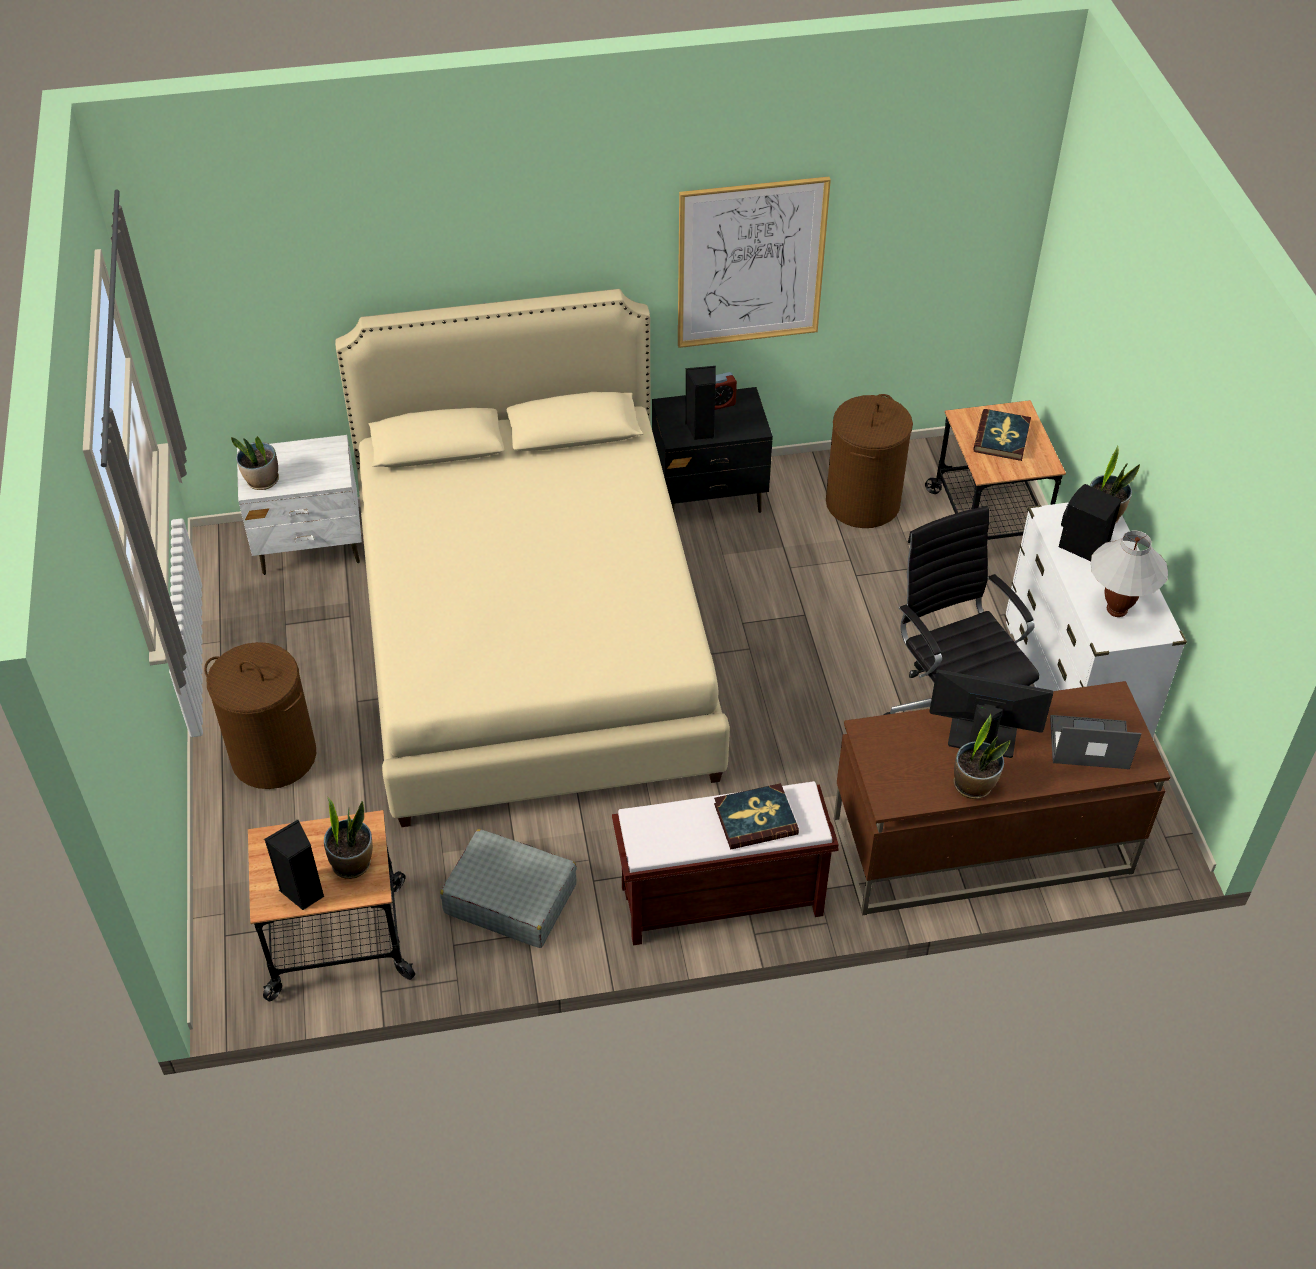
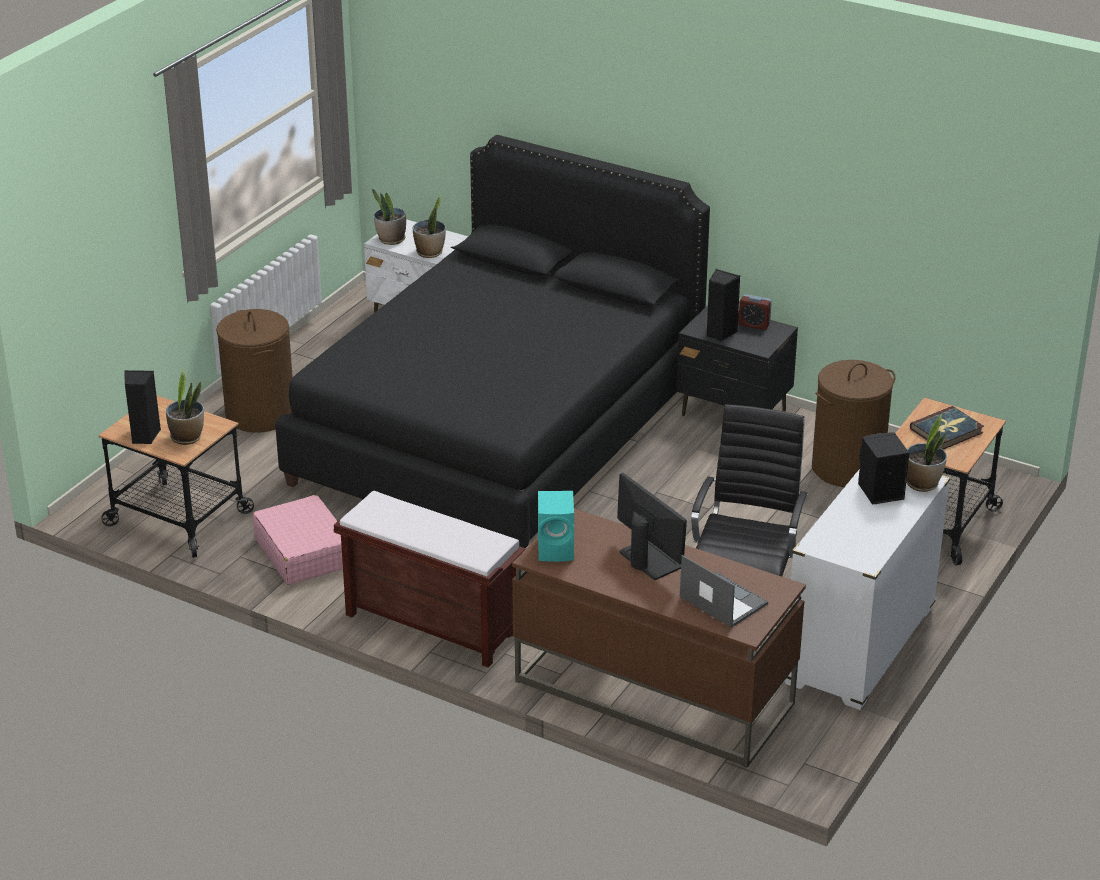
camera: 40 degrees right, 15 degrees down
beige bed [335,289,730,827] -> black bed [275,135,710,548]
grey suitcase [440,829,577,948] -> pink suitcase [252,495,343,585]
picture [678,176,831,348] -> none
book [714,783,799,849] -> none
potted plant [953,714,1010,799] -> potted plant moved to [413,195,446,258]
white table lamp [1091,531,1168,617] -> none
none -> turquoise speaker [538,491,574,562]

